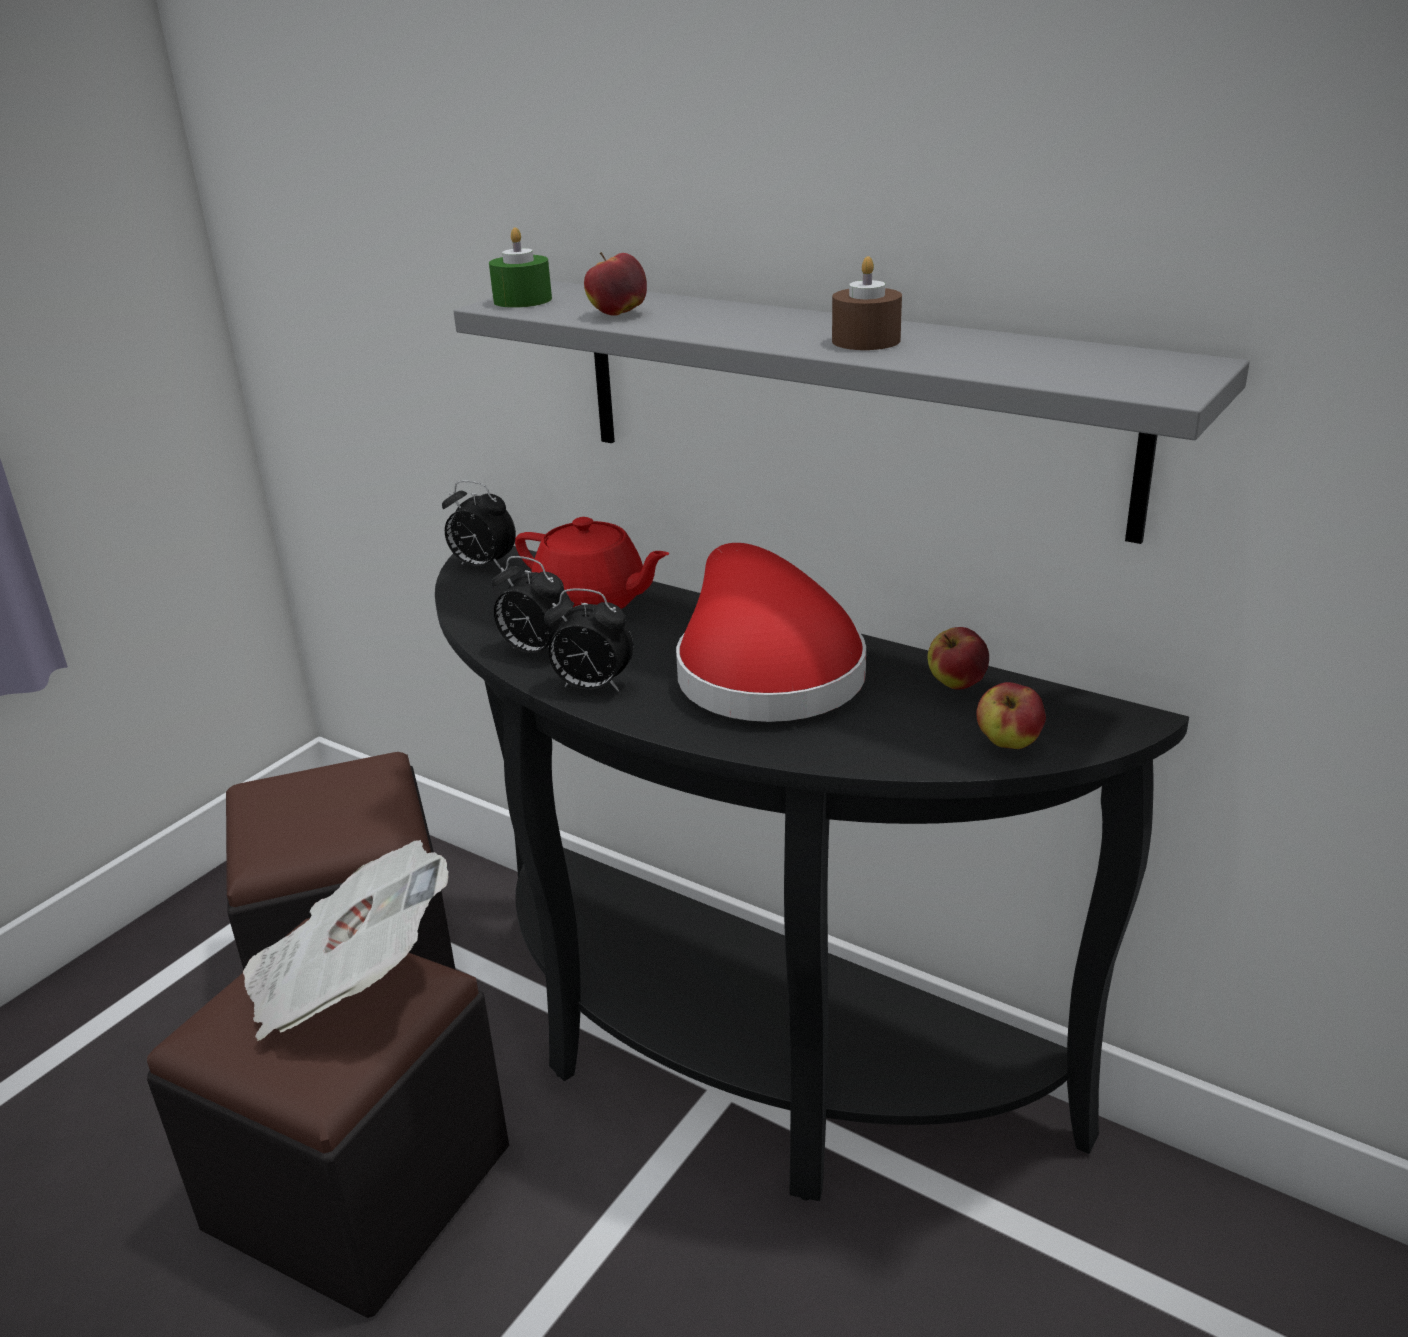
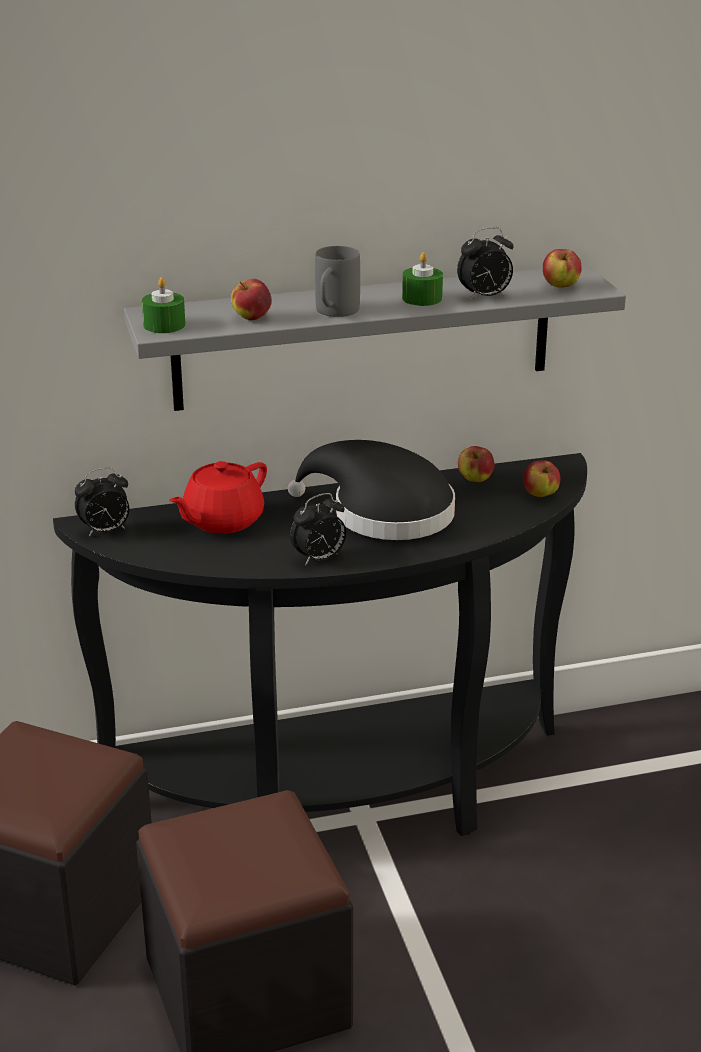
camera: 50 degrees left, 0 degrees up
newspaper [243,840,449,1041] -> none
alarm clock [492,556,573,653] -> alarm clock moved to [457,227,513,300]
red teapot [515,517,669,609] -> red teapot turned 150 degrees clockwise [169,461,267,534]
red hat [676,543,866,722] -> black hat [288,440,455,540]
brown candle [832,256,902,350] -> green candle [402,252,443,306]
none -> grey mug [315,246,360,317]
none -> apple [543,249,582,288]

